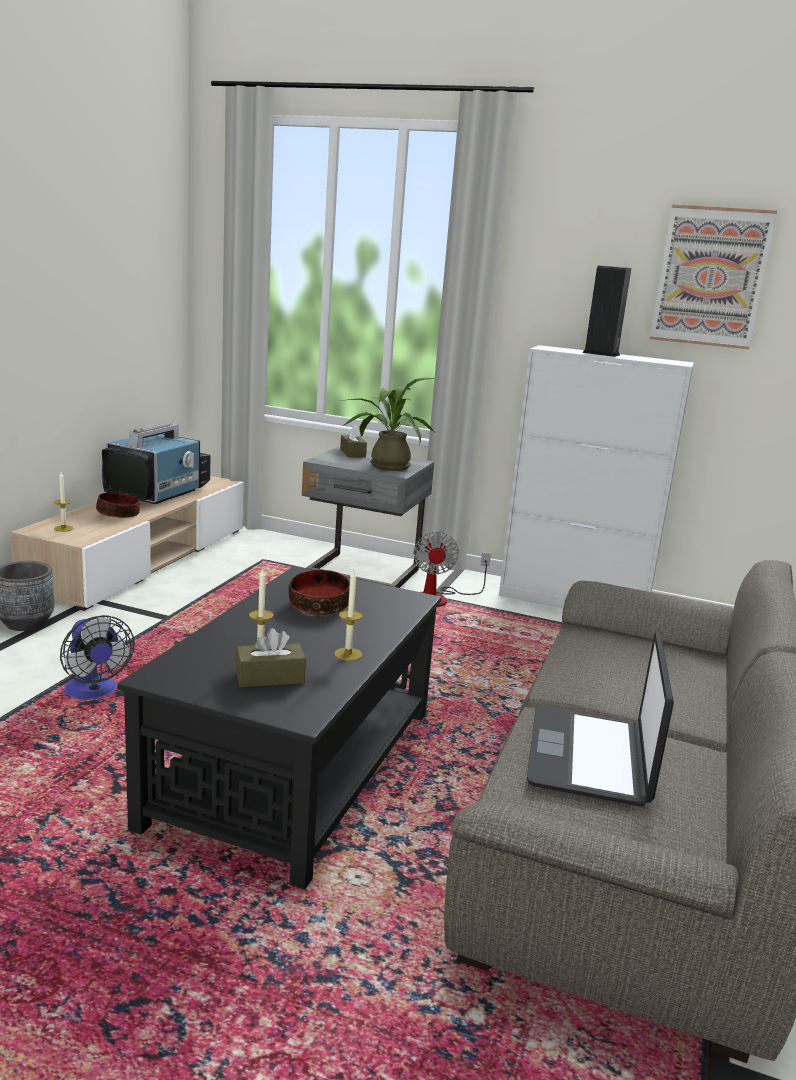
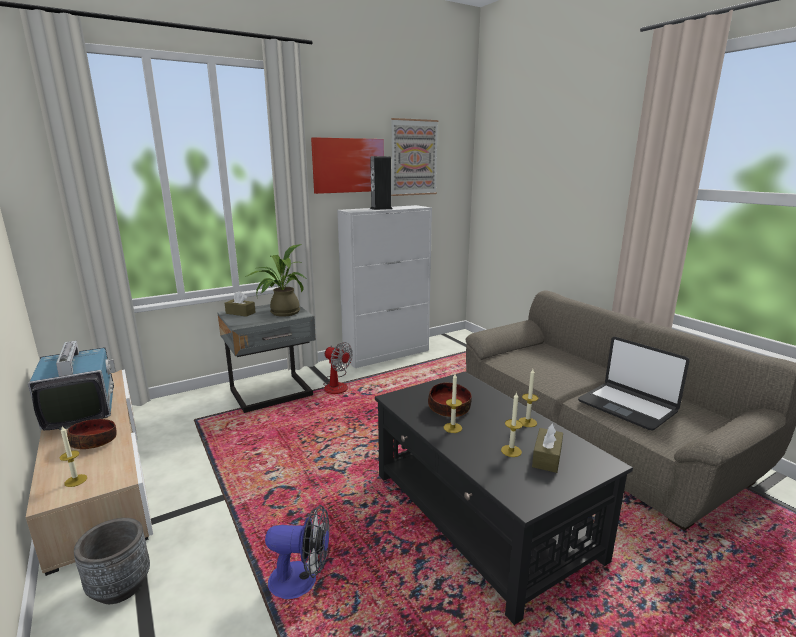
camera: 50 degrees left, 0 degrees up
none -> picture [311,137,384,194]
none -> candle [444,373,462,433]

